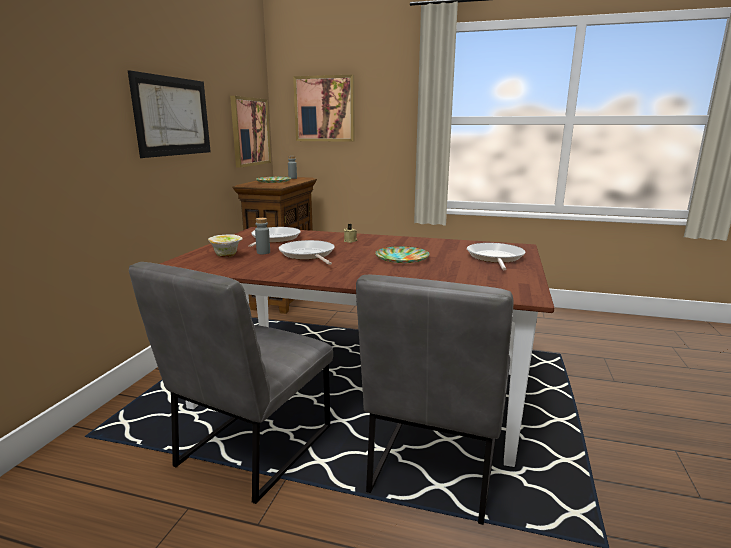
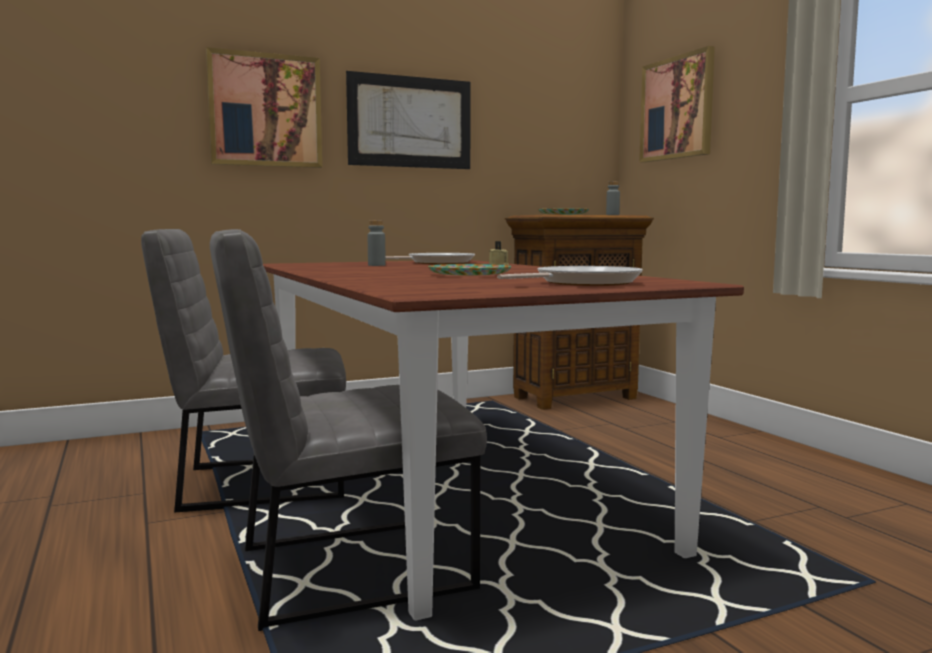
camera: 50 degrees right, 10 degrees down
bowl [208,235,243,257] -> none
picture [230,96,271,168] -> picture moved to [206,47,322,168]
frying pan [279,240,335,265] -> none

